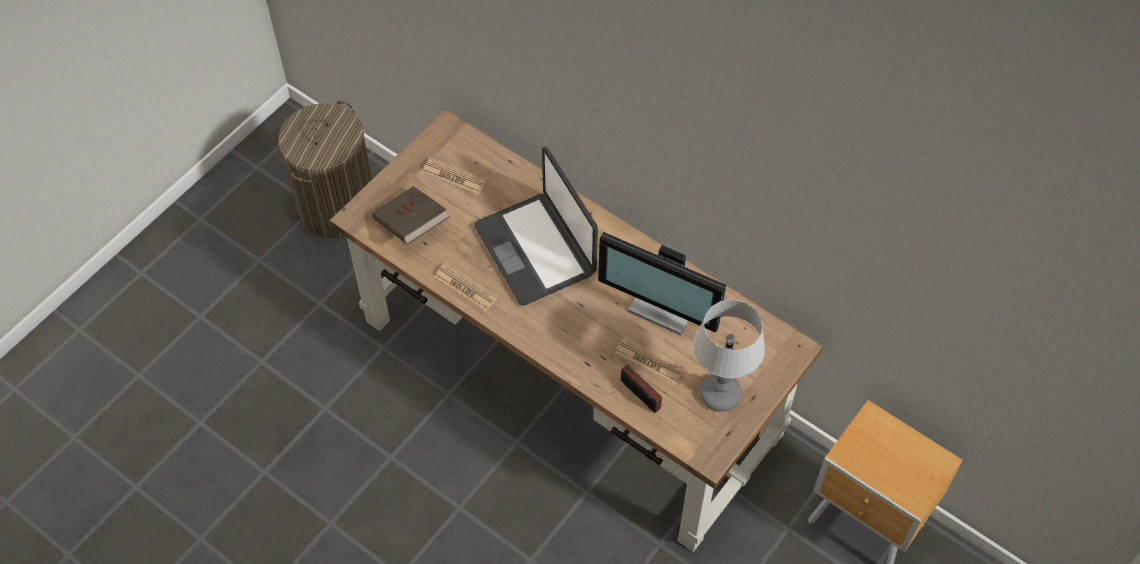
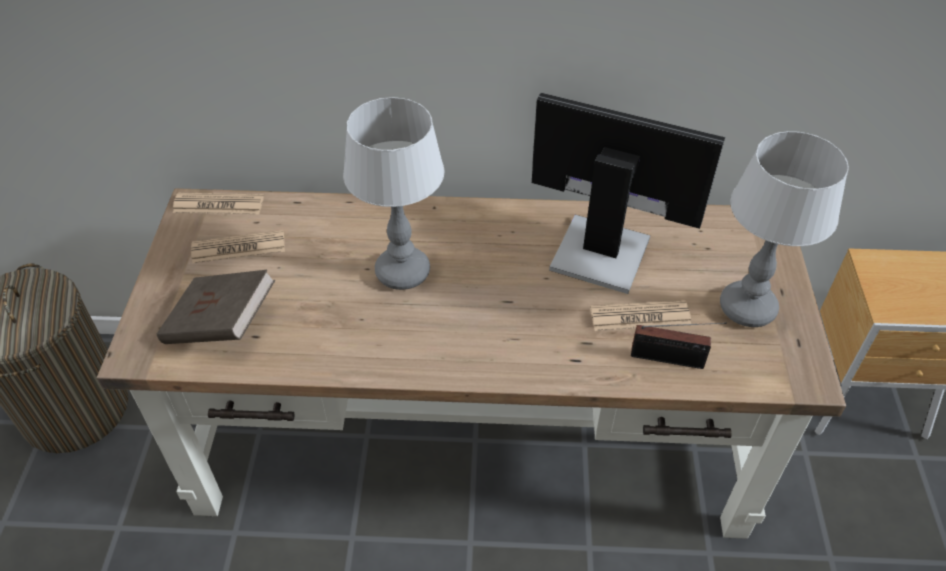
camera: 35 degrees left, 10 degrees down
newspaper [434,263,498,311] -> newspaper moved to [173,192,264,214]
laptop [474,147,598,305] -> table lamp [343,97,445,290]
monitor [598,232,726,335] -> monitor turned 150 degrees counterclockwise [532,93,725,294]

